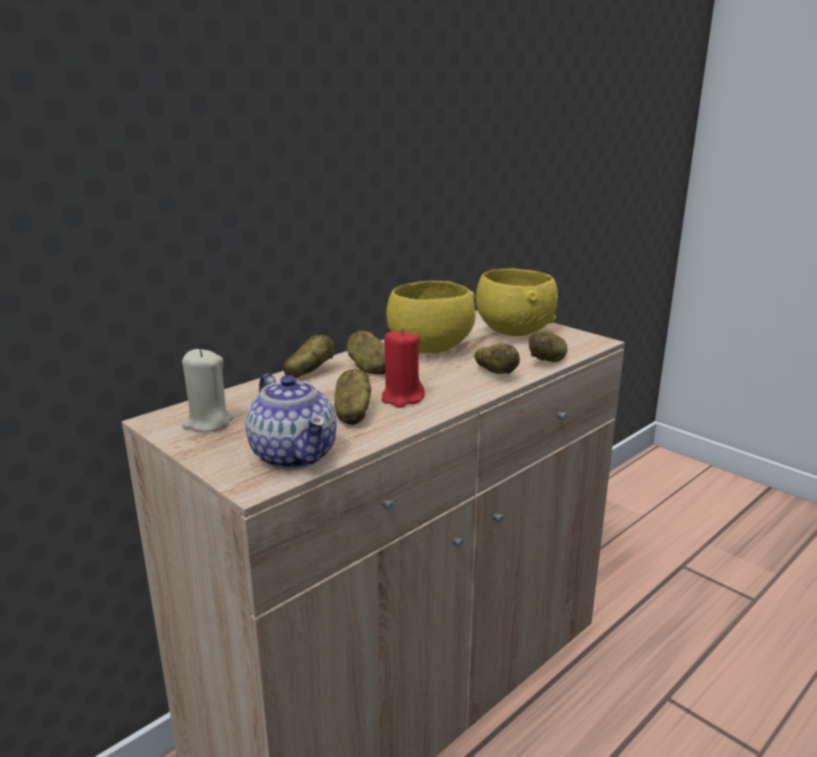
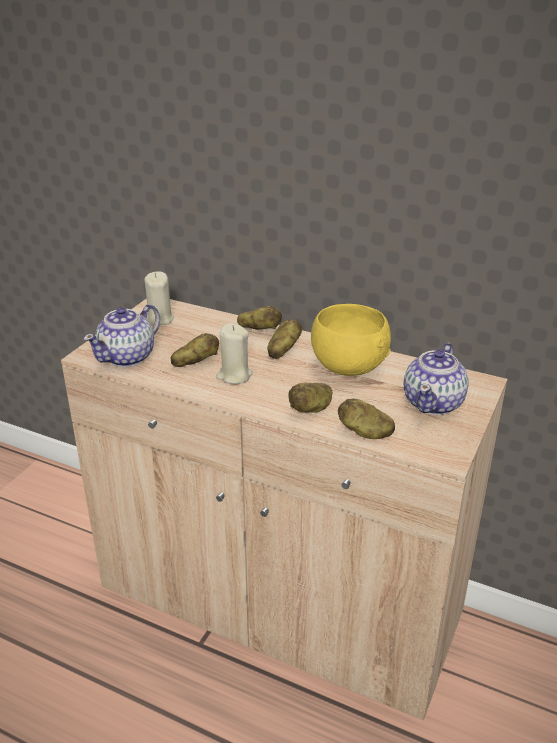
camera: 70 degrees right, 10 degrees up
red candle [382,329,425,408] -> beige candle [216,323,253,384]
yellow bowl [476,269,558,336] -> teapot [404,343,469,415]

